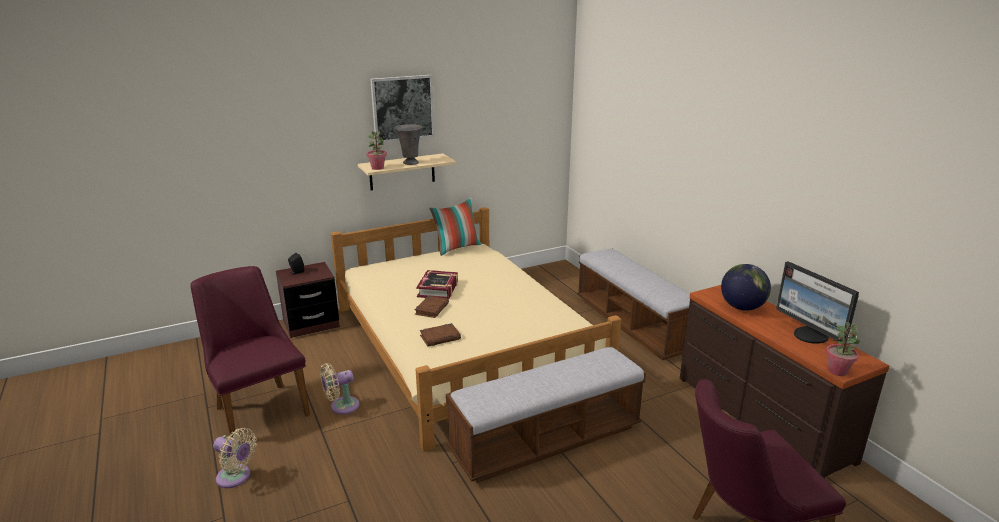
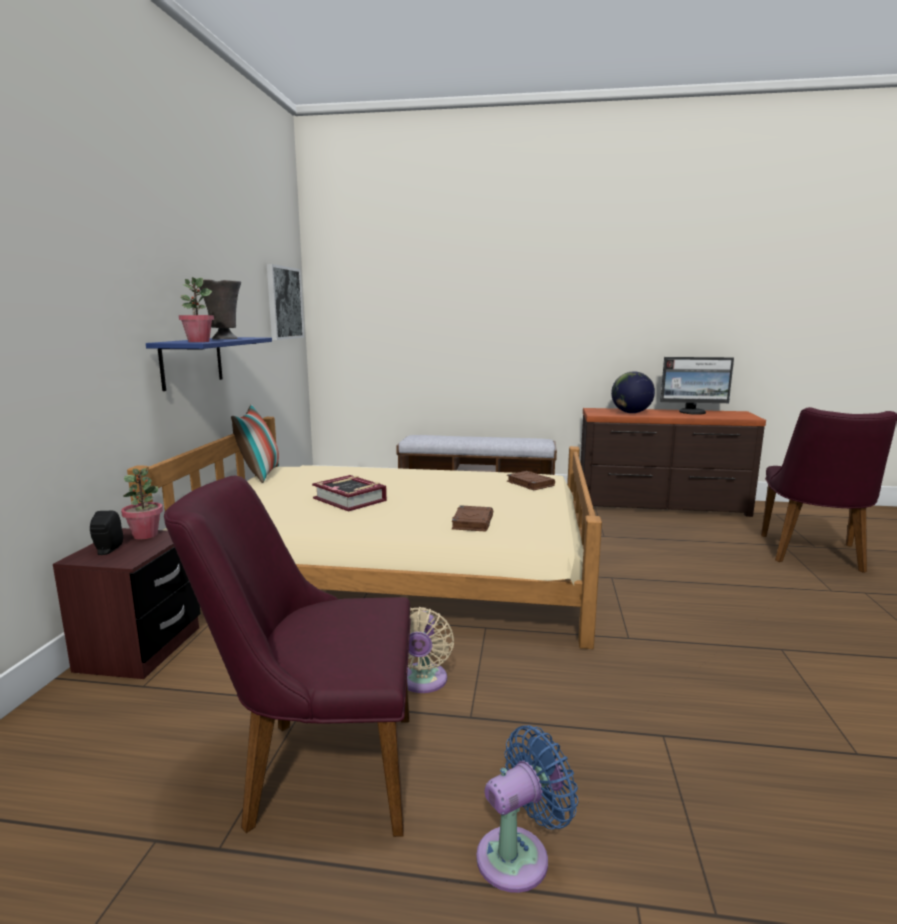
camera: 55 degrees left, 10 degrees down
beige fan [213,428,257,488] -> blue fan [476,725,579,893]
beige shelf [358,153,456,190] -> blue shelf [146,337,272,391]
picture [370,75,435,143] -> picture moved to [267,264,304,340]
brown book [415,296,449,318] -> brown book moved to [507,471,555,490]
bench [446,346,646,483] -> none
potted plant [826,322,860,376] -> potted plant moved to [121,468,163,539]

